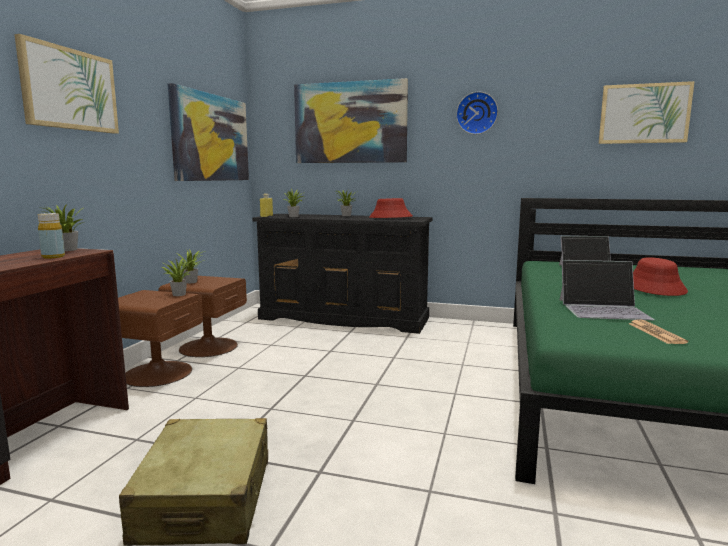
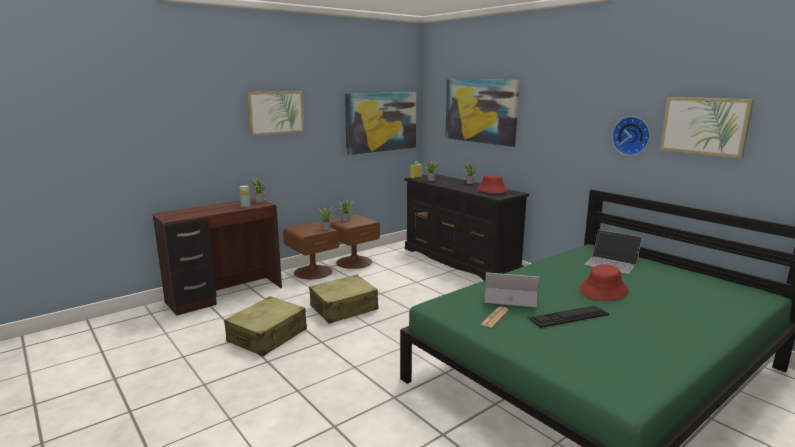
camera: 35 degrees right, 5 degrees up
wall clock [456,91,498,134] -> wall clock moved to [612,116,650,156]
laptop [559,260,655,320] -> laptop turned 150 degrees clockwise [485,272,540,307]
none -> beige suitcase [309,274,378,324]
none -> keyboard [527,306,609,328]

